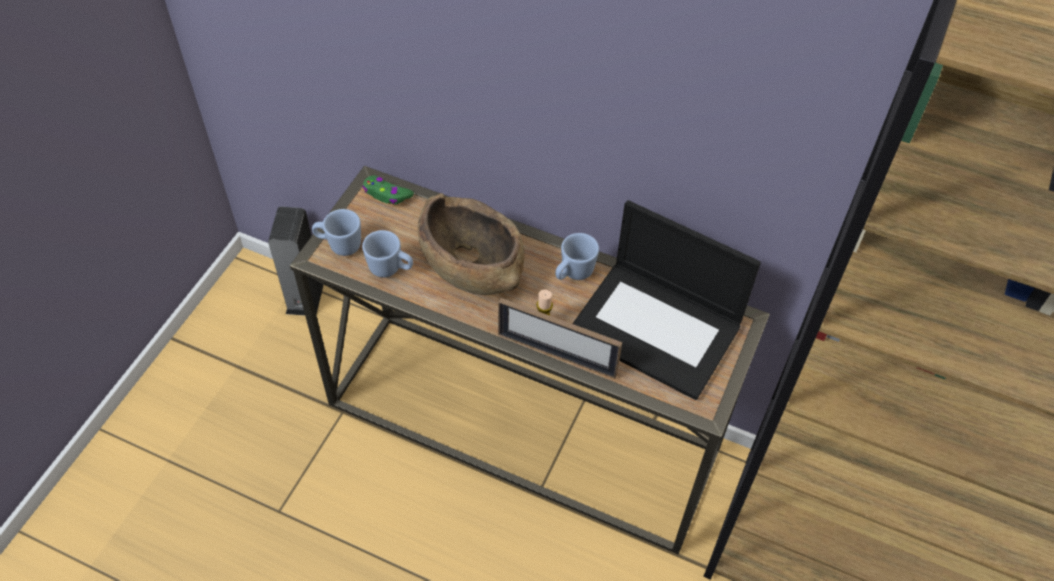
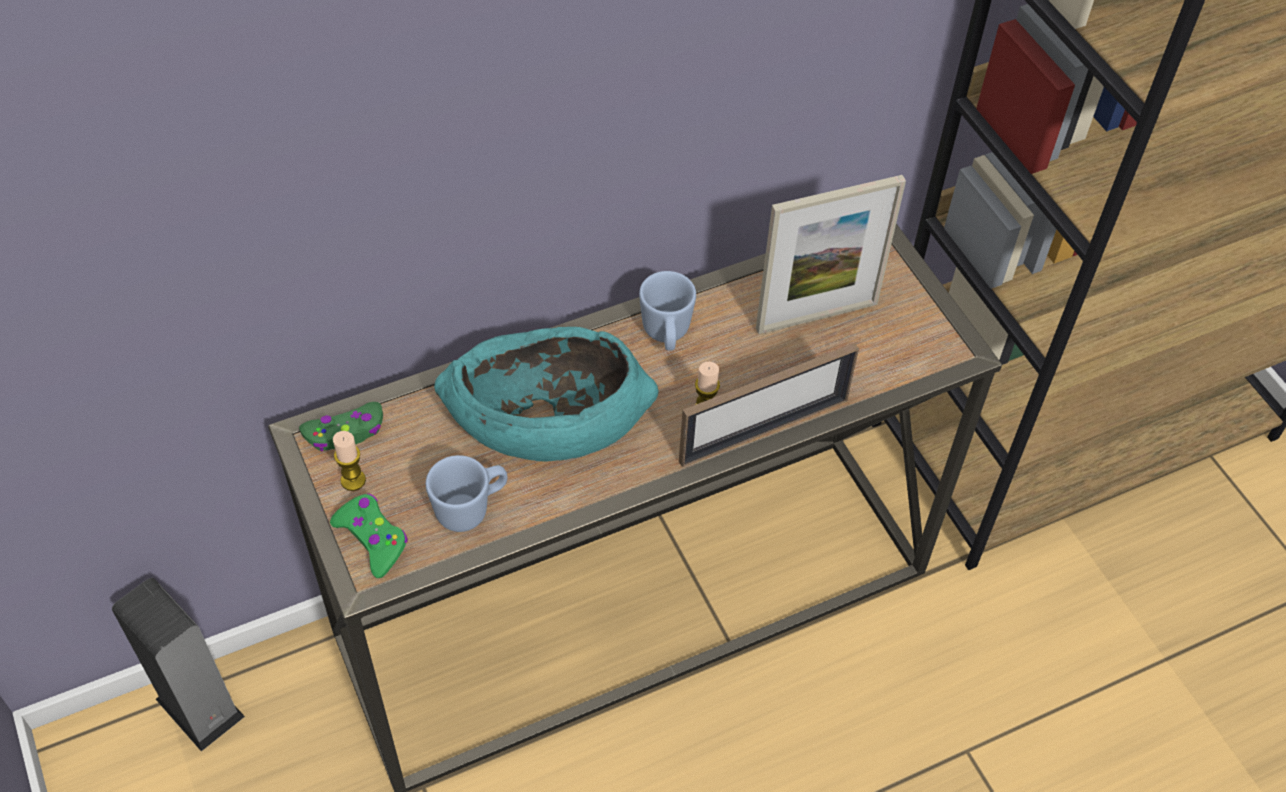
camera: 50 degrees left, 0 degrees up
blue mug [312,209,361,256] -> green game controller [330,494,408,578]
brown bowl [418,193,524,295] -> turquoise bowl [434,327,659,462]
laptop [573,200,761,400] -> picture frame [756,175,906,334]
none -> candle [333,431,366,491]

